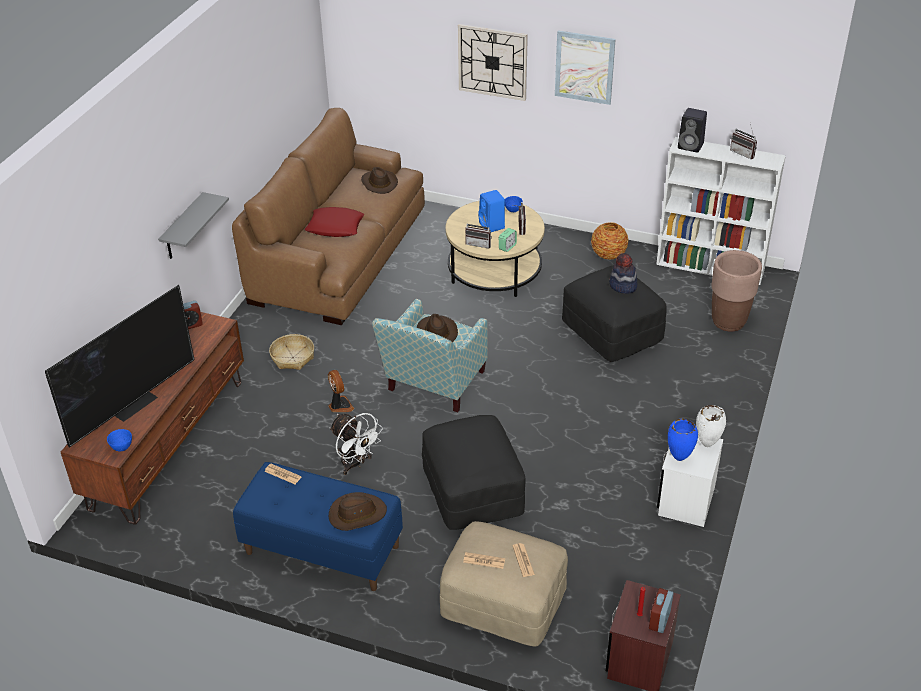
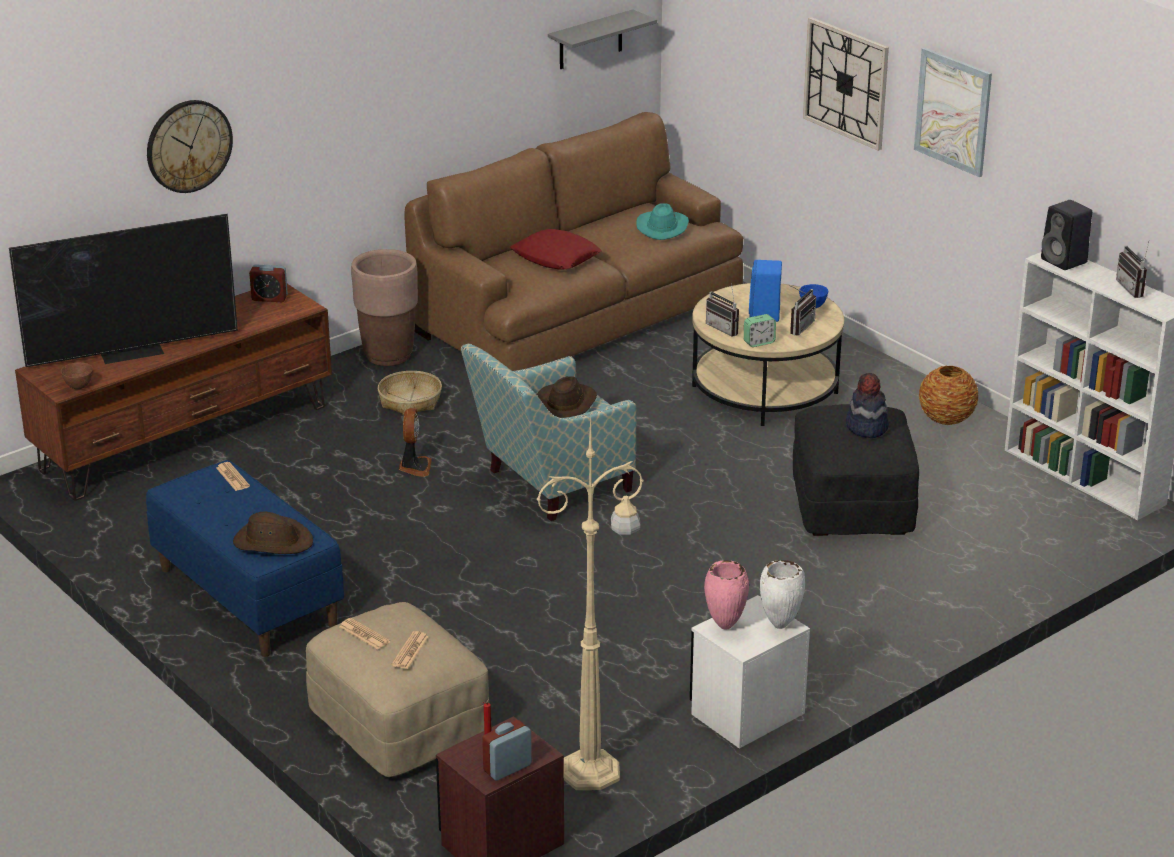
camera: 30 degrees right, 10 degrees down
blue bowl [107,429,132,452] -> brown bowl [61,362,93,389]
grey shelf [158,192,229,259] -> grey shelf moved to [548,9,657,69]
white fan [329,413,383,475] -> none
brown hat [361,167,398,194] -> turquoise hat [636,203,689,240]
black ottoman [422,415,526,530] -> none
blue vase [668,419,698,461] -> pink vase [704,560,749,630]
brown planter [711,250,762,331] -> brown planter moved to [351,249,418,366]
none -> wall clock [147,100,233,193]
none -> beige floor lamp [537,414,644,790]

